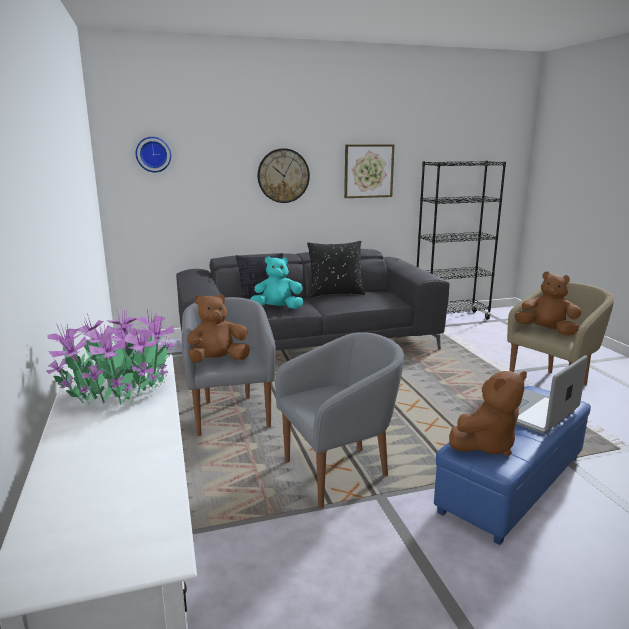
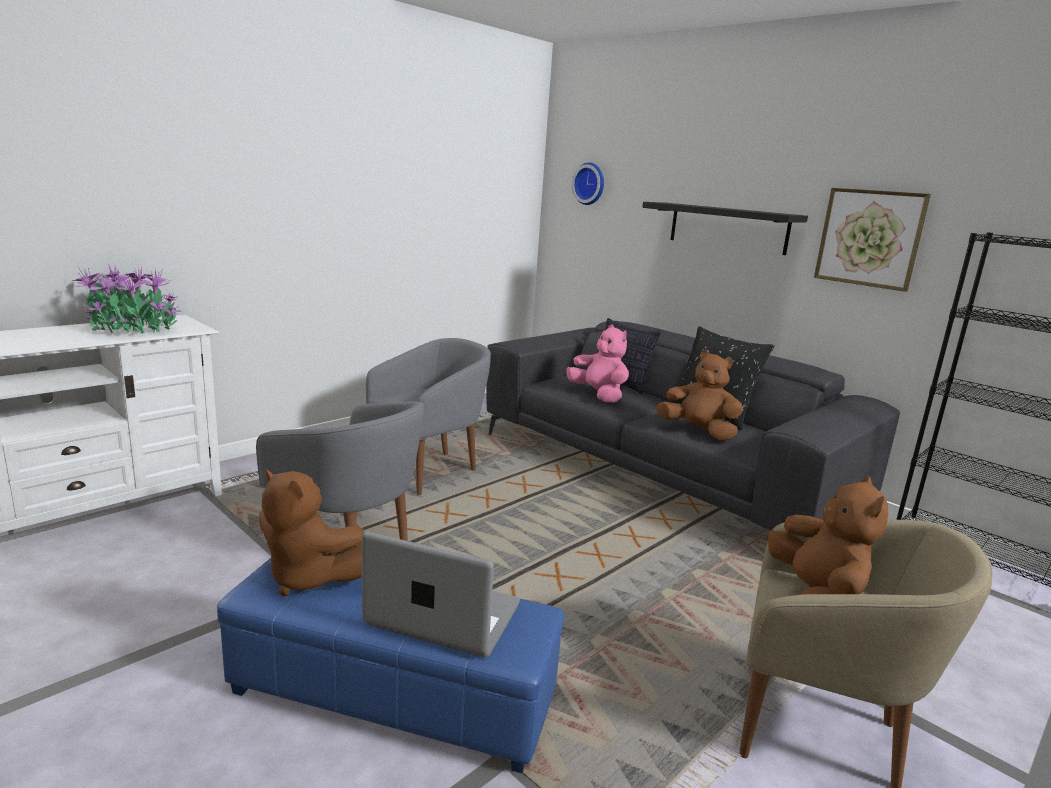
camera: 60 degrees right, 0 degrees up
brown plush toy [187,294,250,363] -> brown plush toy moved to [656,350,743,440]
turquoise plush toy [250,256,303,309] -> pink plush toy [566,325,629,403]
wall clock [257,148,310,203] -> black shelf [642,202,808,255]

